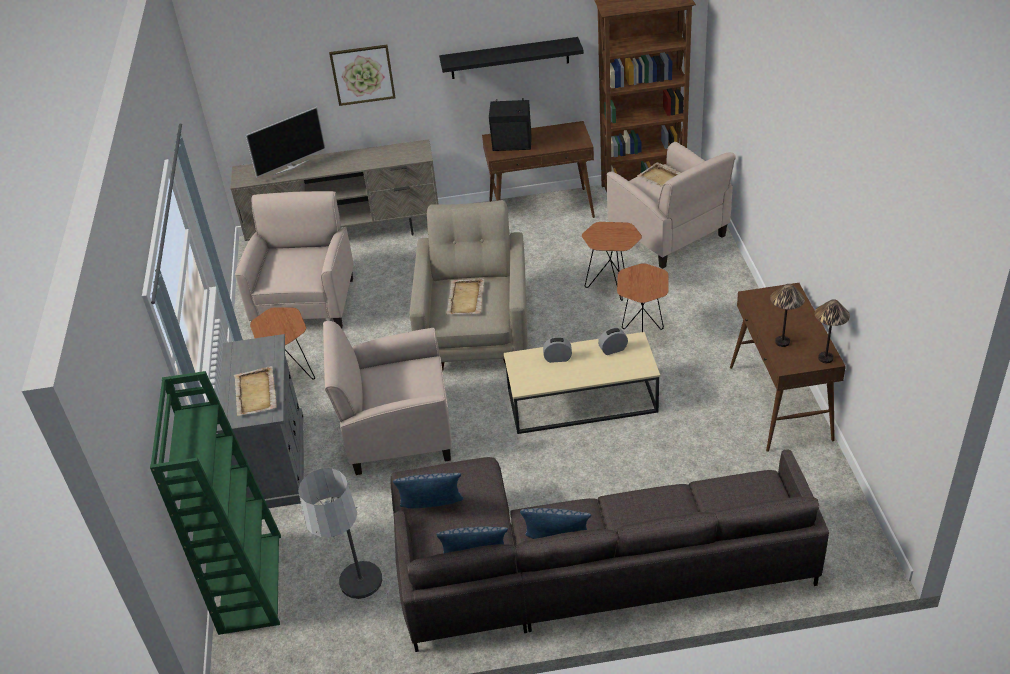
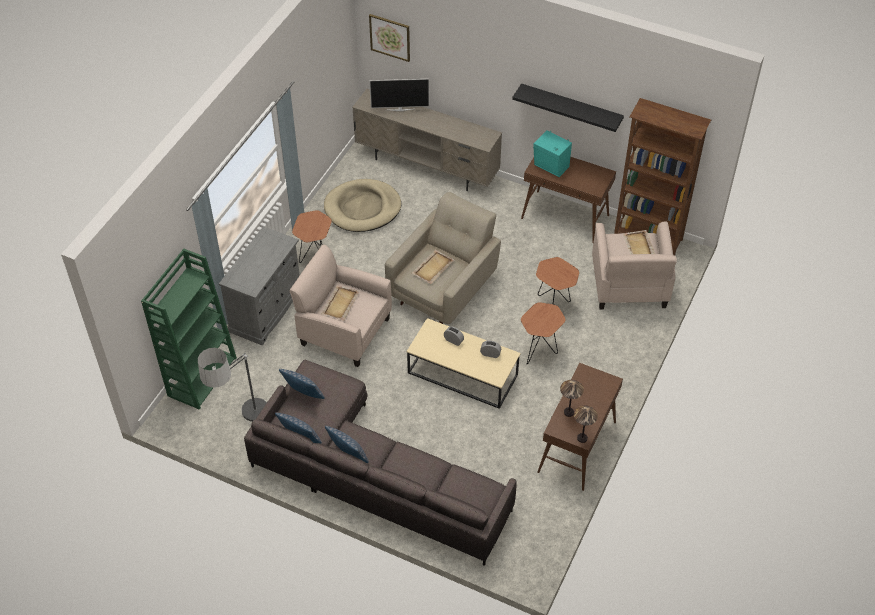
camera: 30 degrees right, 10 degrees up
beige tray [234,366,277,416] -> beige tray moved to [321,285,360,321]
beige armchair [235,191,354,328] -> beige dog bed [324,179,401,232]
picture [329,45,396,106] -> picture moved to [369,14,410,62]
black speaker [489,98,532,151] -> turquoise speaker [533,130,572,177]

